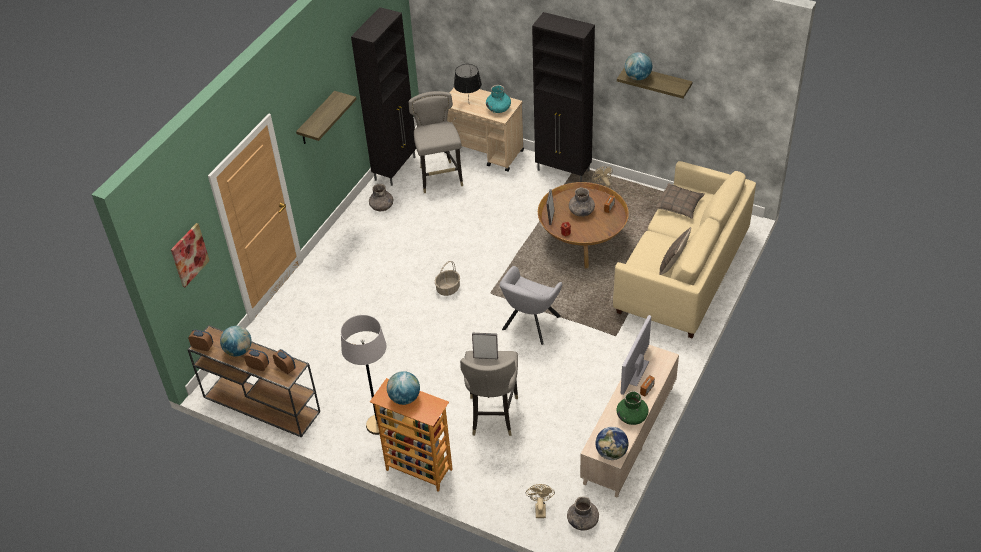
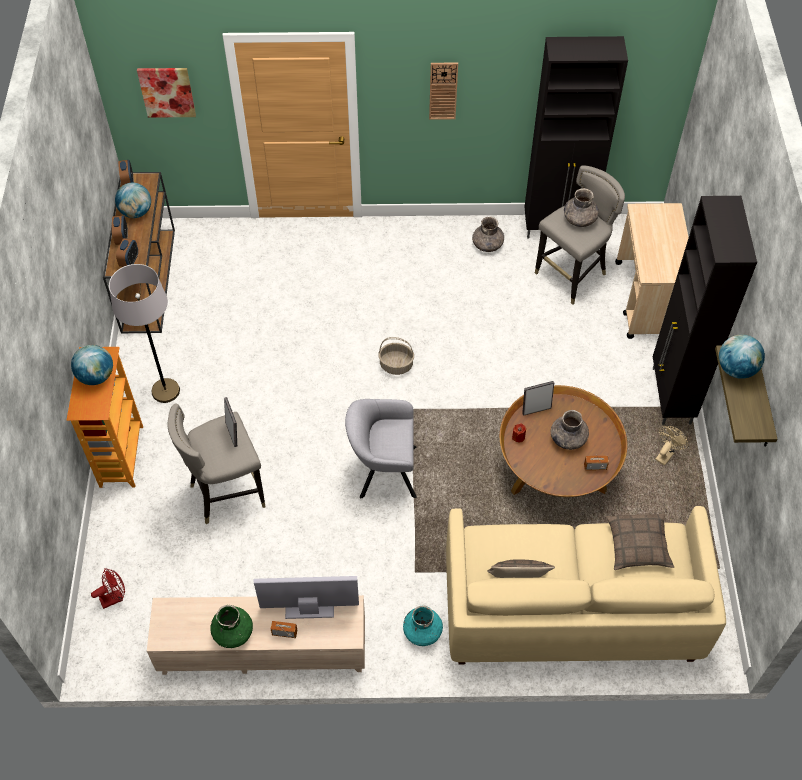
camera: 60 degrees right, 10 degrees up
shelf [296,91,357,144] -> wall clock [429,63,458,120]
black table lamp [454,64,482,99] -> none
turquoise vase [486,85,511,113] -> turquoise vase moved to [403,606,443,646]
beige fan [526,484,555,518] -> red fan [91,568,125,609]
grey vase [567,496,599,531] -> grey vase moved to [564,188,599,227]
globe [596,427,628,460] -> none

